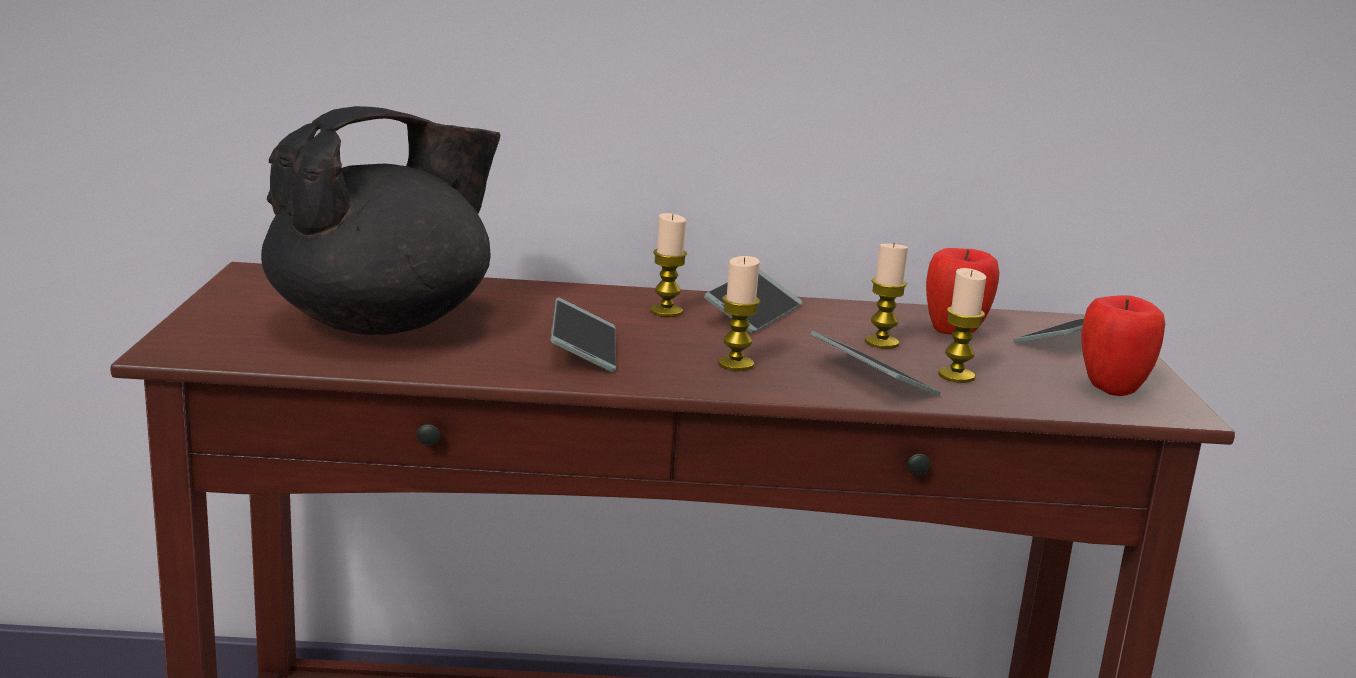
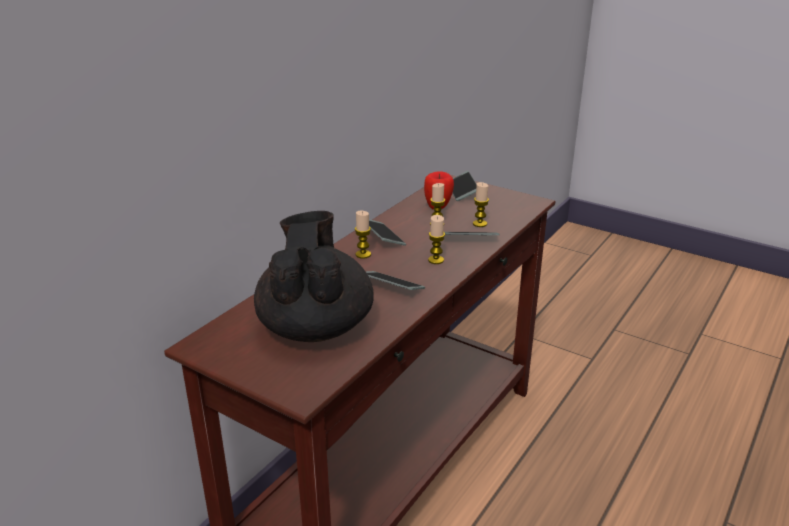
camera: 55 degrees left, 10 degrees up
apple [1081,295,1165,396] -> none

